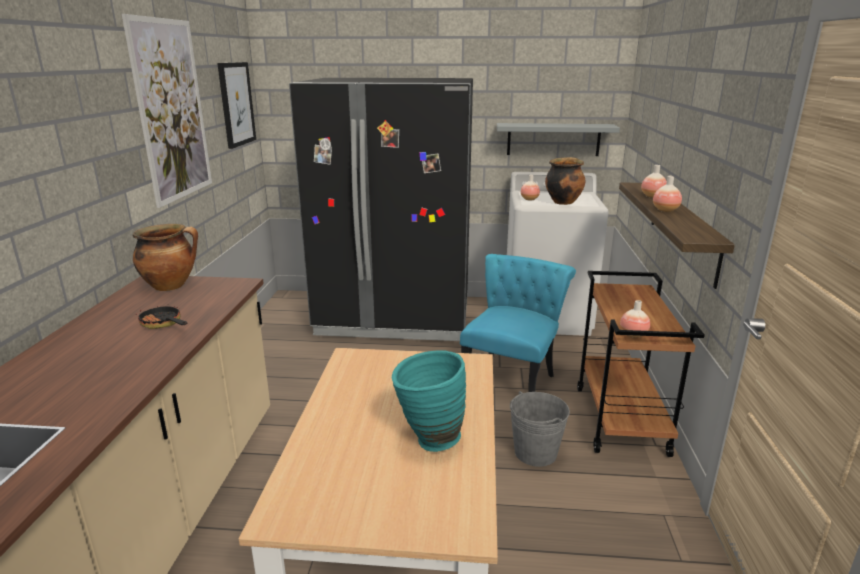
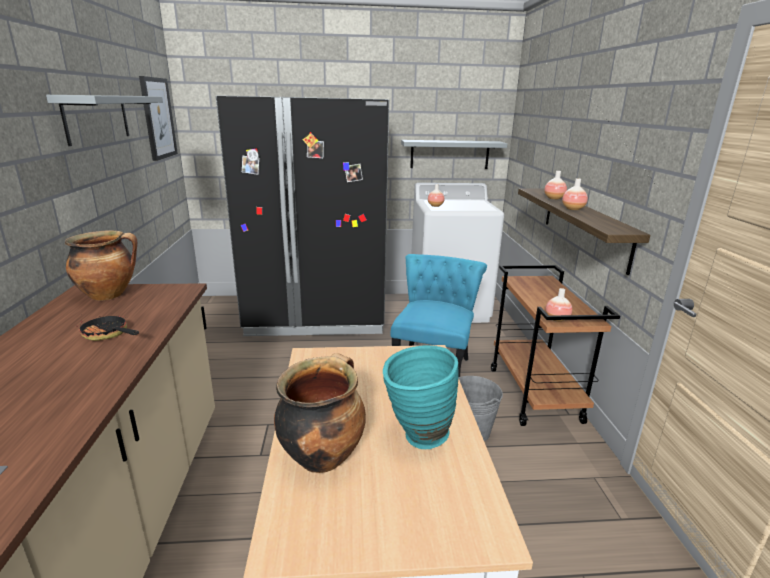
camera: 10 degrees left, 0 degrees up
picture [122,14,212,208] -> grey shelf [46,95,163,146]
cooking pot [545,157,585,205] -> cooking pot moved to [274,353,366,473]

